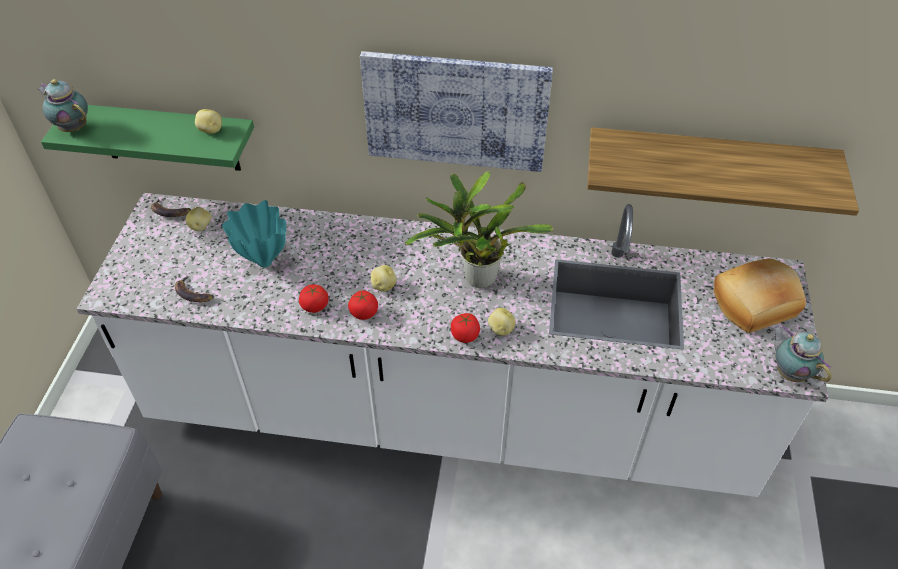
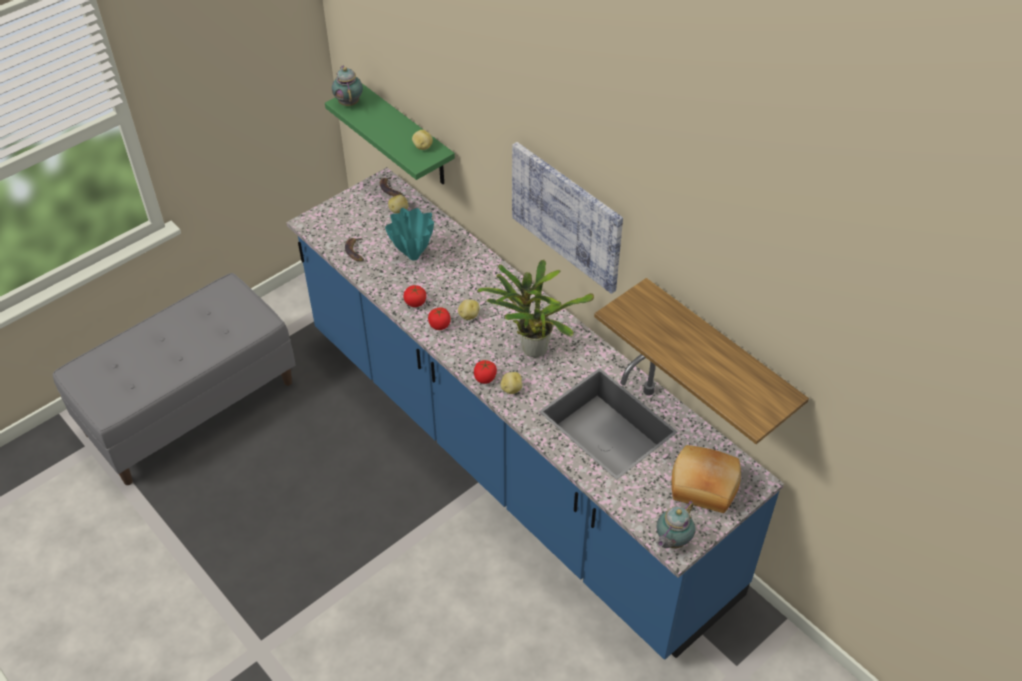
camera: 40 degrees right, 0 degrees up
white counter [77,193,828,497] -> blue counter [286,167,784,660]
teapot [772,325,832,382] -> teapot turned 150 degrees counterclockwise [656,501,695,548]

